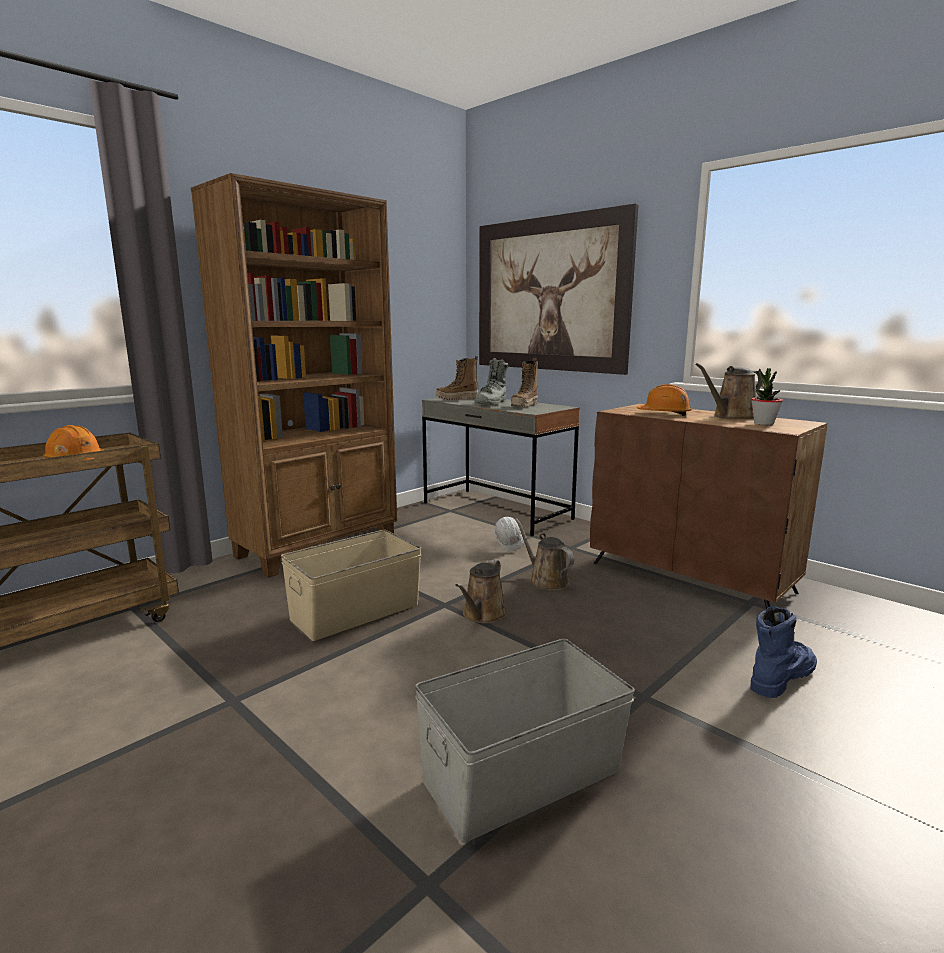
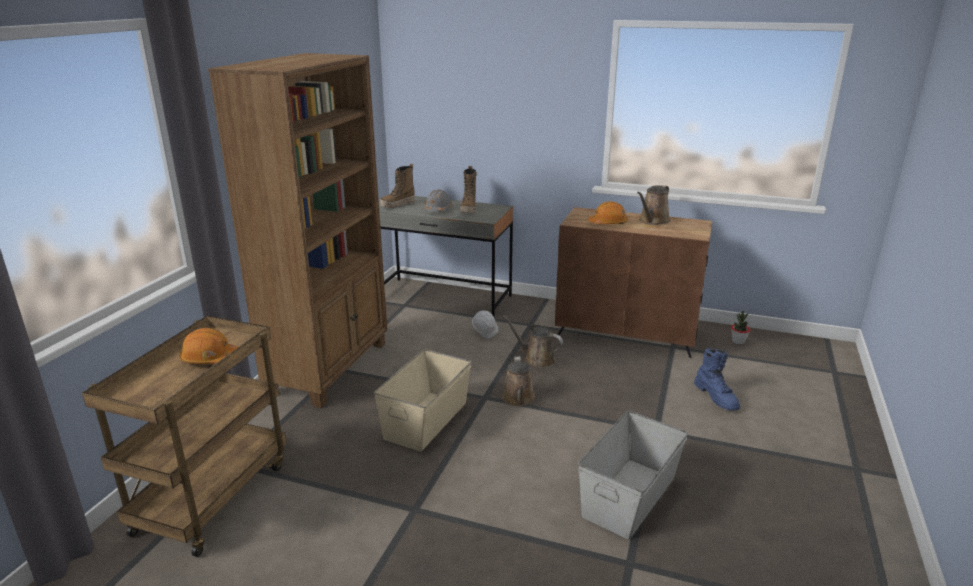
camera: 25 degrees left, 10 degrees up
grey boot [474,358,508,405] -> grey hard hat [423,189,452,211]
picture [479,204,639,375] -> none
blue boot [750,606,817,698] -> blue boot turned 135 degrees clockwise [694,349,740,411]
potted plant [751,368,783,425] -> potted plant moved to [731,311,750,345]

